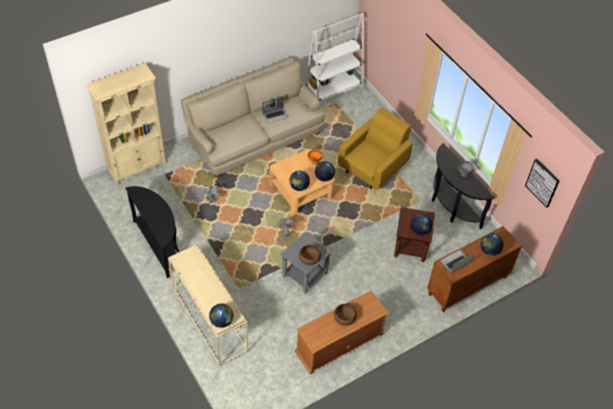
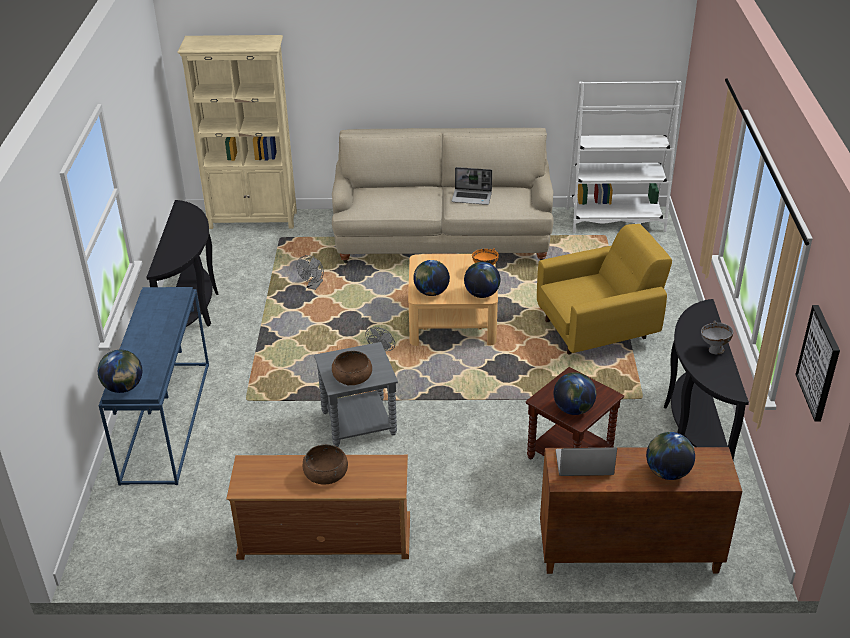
camera: 35 degrees right, 15 degrees down
beige console table [168,245,249,366] -> blue console table [99,287,209,486]

